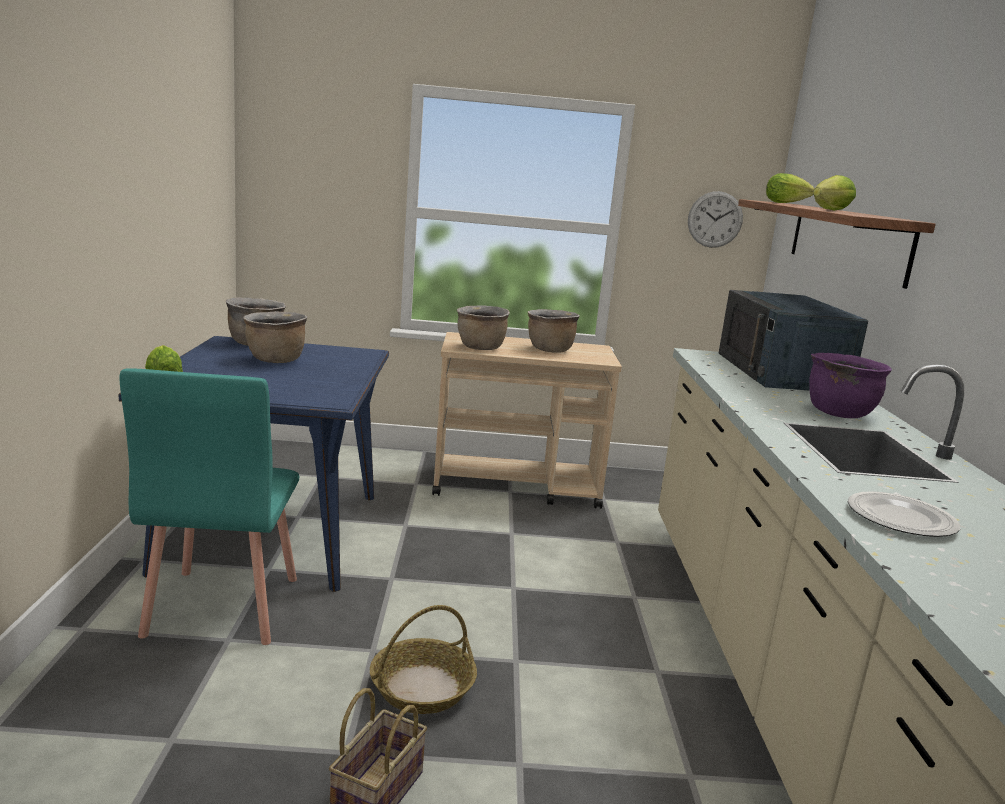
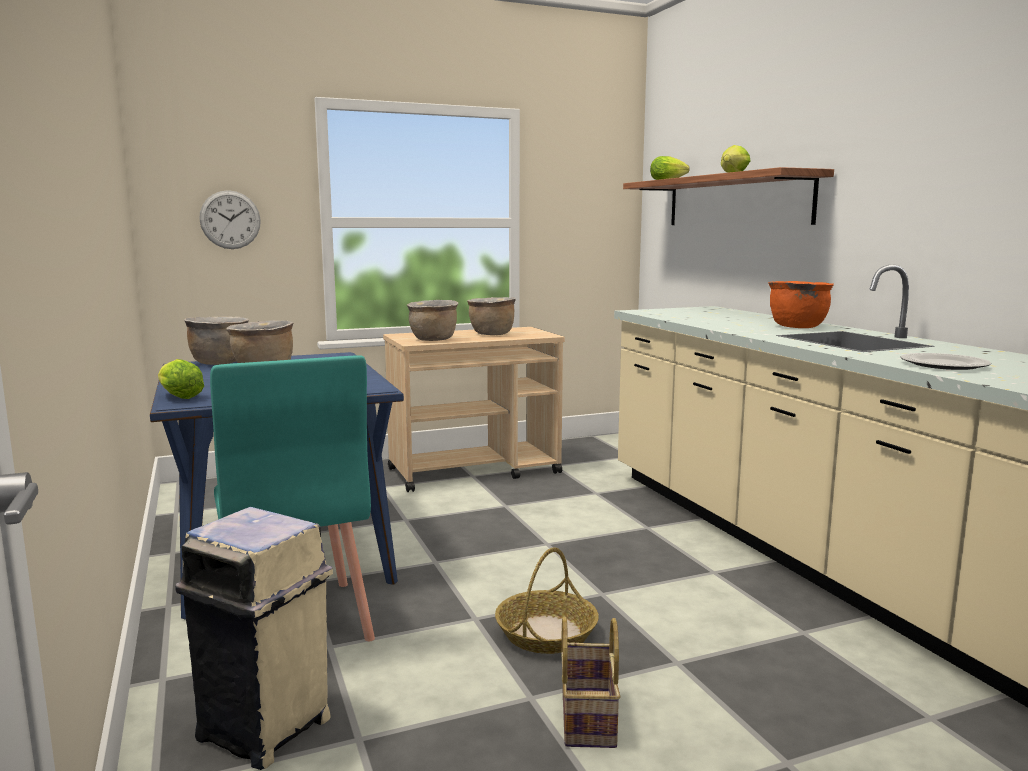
camera: 20 degrees left, 5 degrees down
wall clock [688,191,743,248] -> wall clock moved to [199,190,261,249]
blue microwave [719,290,868,391] -> none
purple cooking pot [809,353,892,418] -> orange cooking pot [768,281,834,328]
none -> beige trash can [175,507,333,770]

